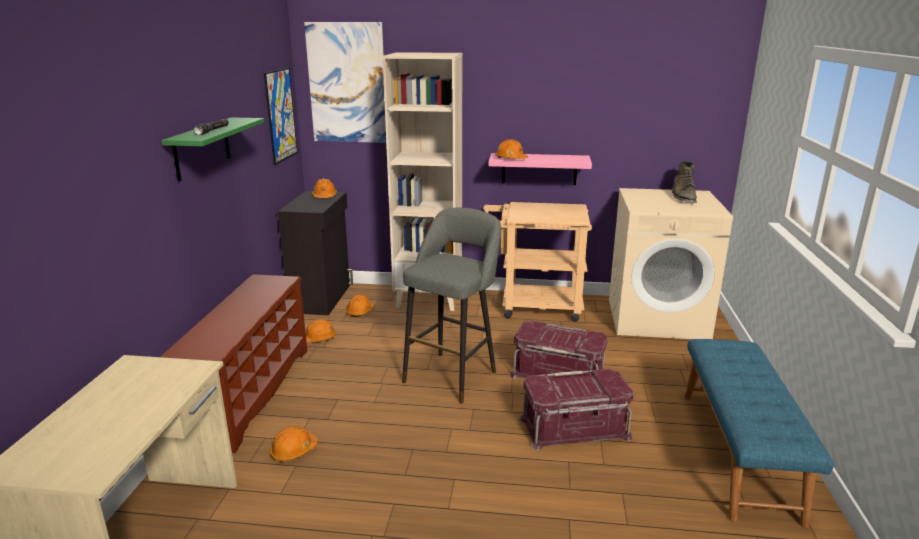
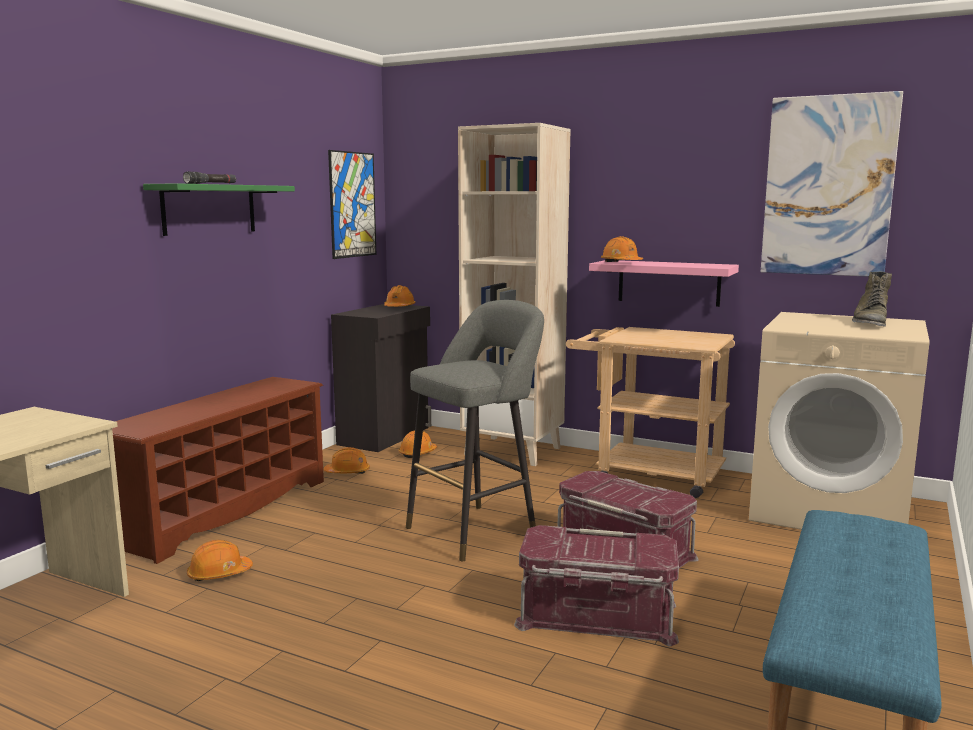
camera: 20 degrees right, 10 degrees down
picture [304,22,386,143] -> picture moved to [761,91,903,277]

